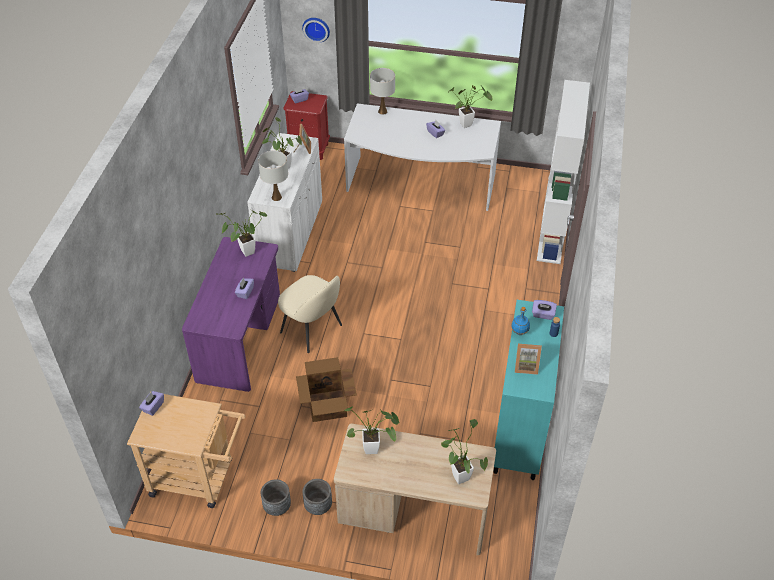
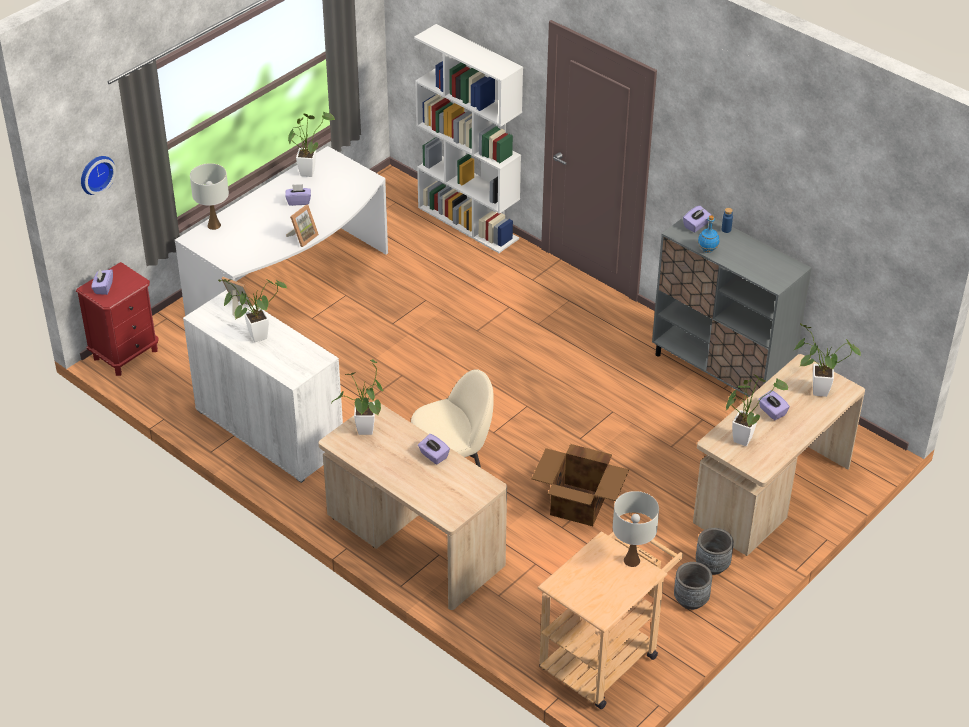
camera: 60 degrees left, 5 degrees down
purple tissue box [139,391,164,416] -> purple tissue box moved to [758,390,790,420]
purple desk [182,237,280,392] -> beige desk [318,401,507,610]
white table lamp [258,151,288,201] -> white table lamp moved to [613,491,659,567]
turquoise cabinet [493,300,564,480] -> grey cabinet [652,218,812,397]
picture frame [515,344,542,375] -> picture frame moved to [286,204,319,247]

